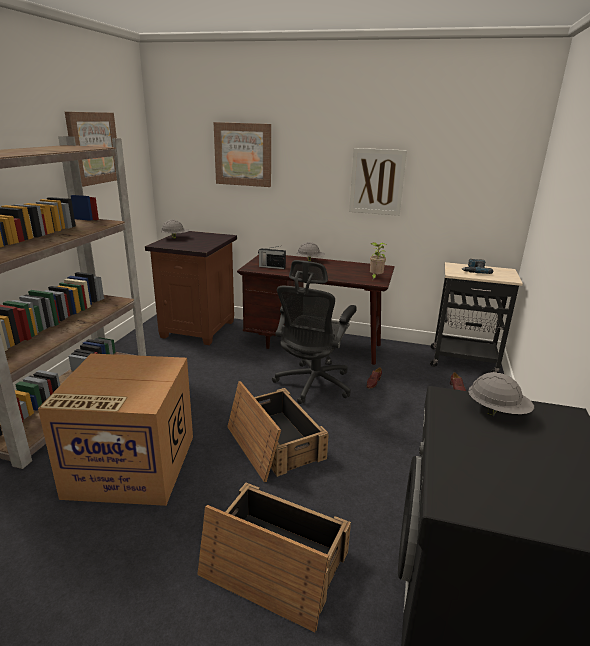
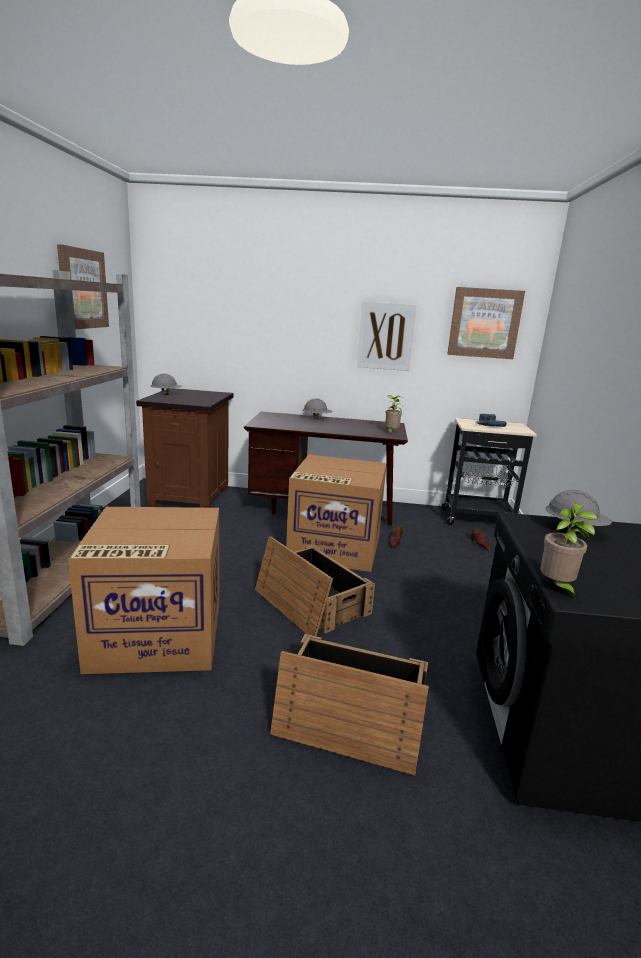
camera: 10 degrees left, 5 degrees down
picture [214,122,271,187] -> picture moved to [447,287,525,359]
radio [258,246,286,269] -> none
office chair [272,260,357,404] -> cardboard box [286,454,387,572]
none -> potted plant [540,503,597,597]

